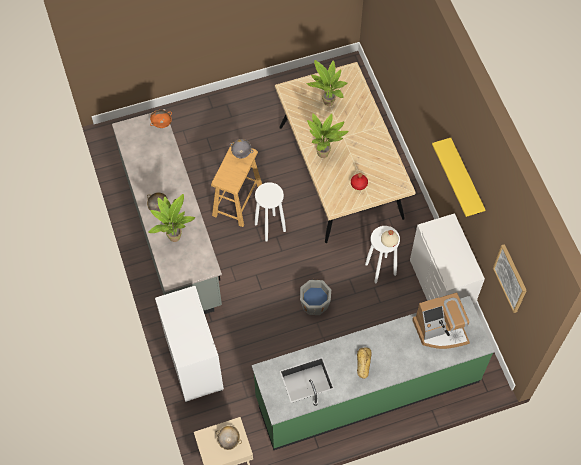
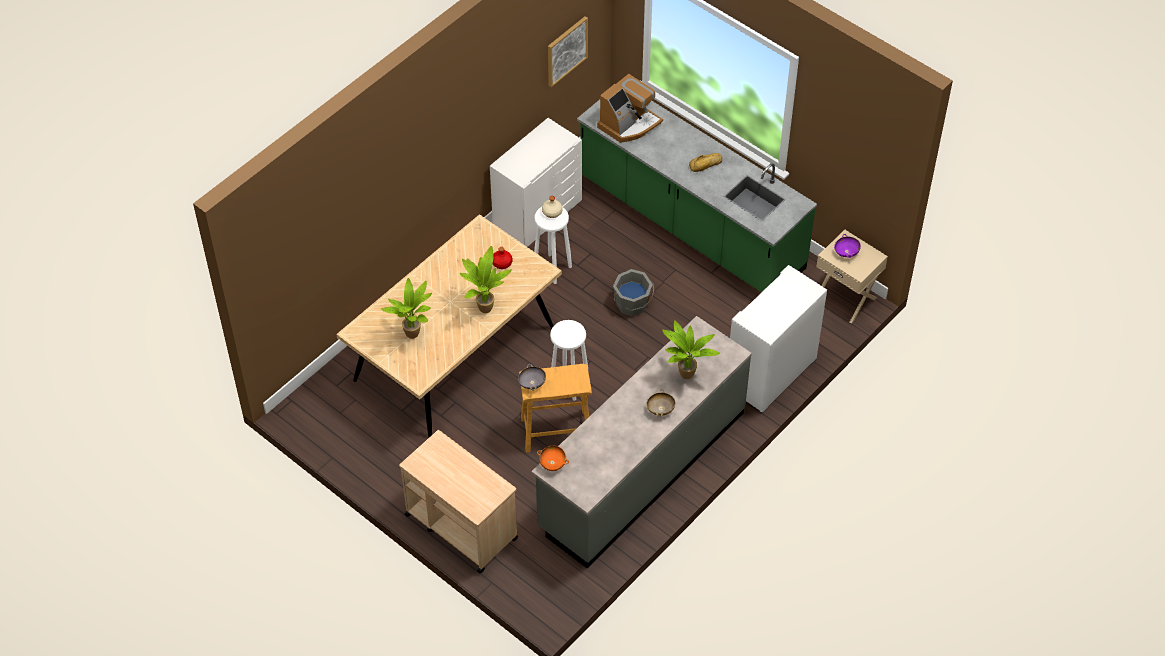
camera: 120 degrees left, 10 degrees down
beige bowl [216,426,242,450] -> purple bowl [834,234,861,258]
coffee machine [412,293,470,349] -> coffee machine turned 90 degrees clockwise [597,74,663,143]
yellow shelf [432,138,485,217] -> none
none -> beige cart [399,430,518,573]

